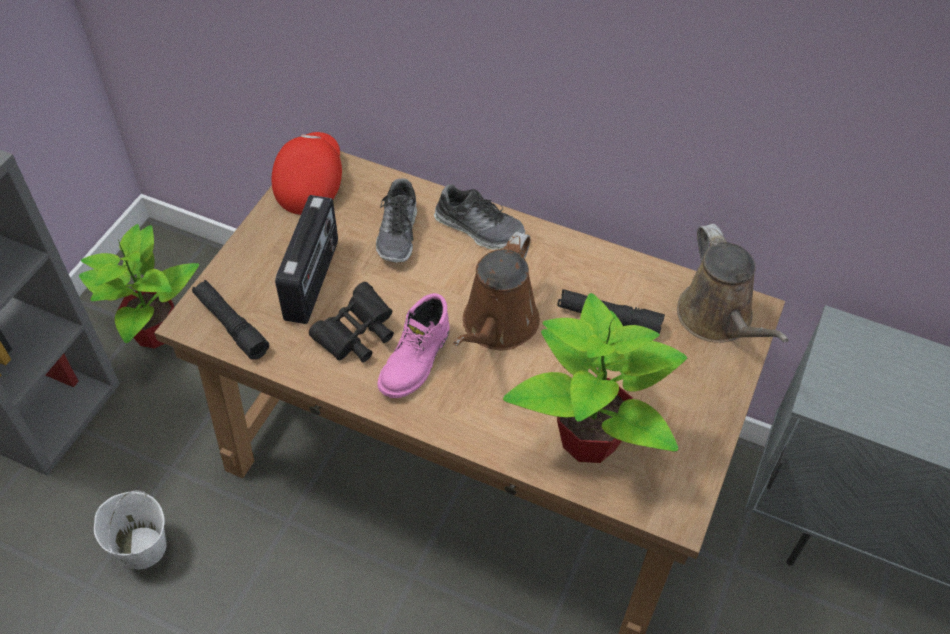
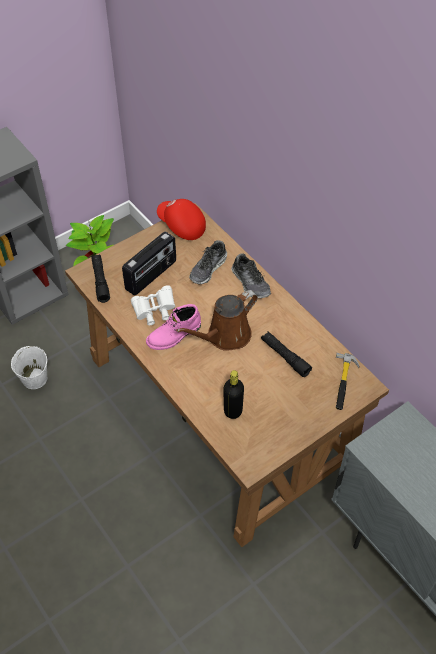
camera: 30 degrees right, 0 degrees up
red cap [272,132,342,215] -> red cap turned 90 degrees counterclockwise [157,199,206,240]
black binoculars [309,282,394,362] -> white binoculars [131,285,175,325]
potted plant [503,293,687,463] -> black bottle [224,370,244,419]
brown watering can [677,224,789,343] -> hammer [336,353,359,410]

